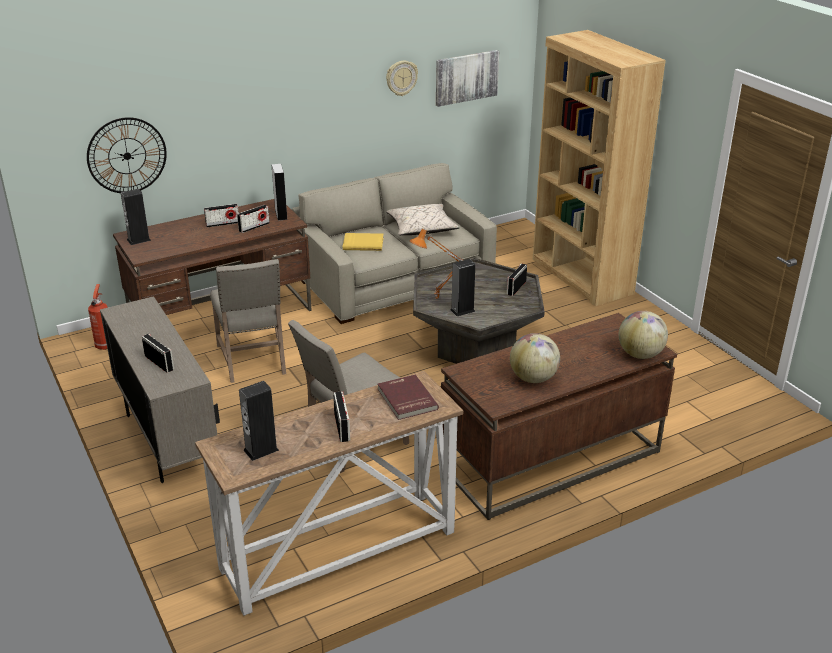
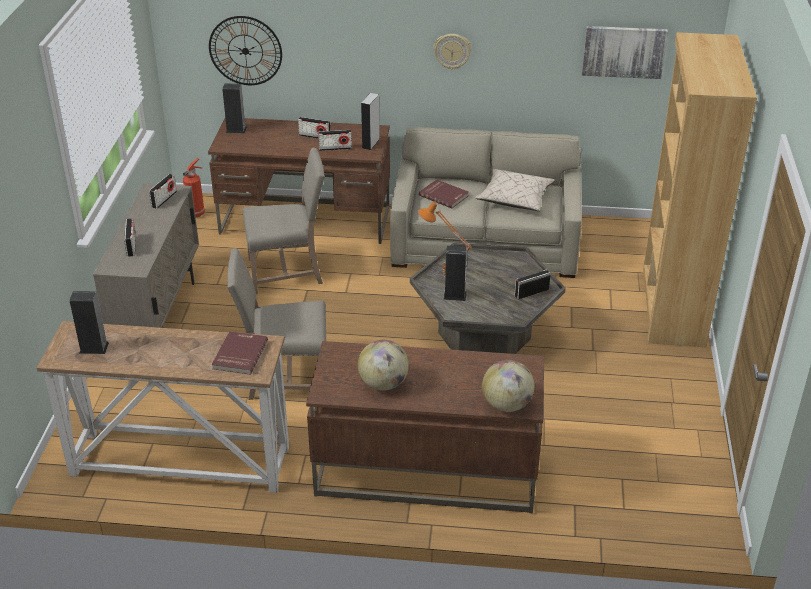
camera: 35 degrees right, 5 degrees up
beige chair [210,259,286,383] -> beige chair turned 120 degrees counterclockwise [243,148,325,294]
radio [333,391,350,442] -> radio moved to [149,174,177,209]
yellow book [343,233,384,251] -> red book [419,179,469,208]
wall clock [386,61,418,96] -> wall clock moved to [433,34,471,70]

